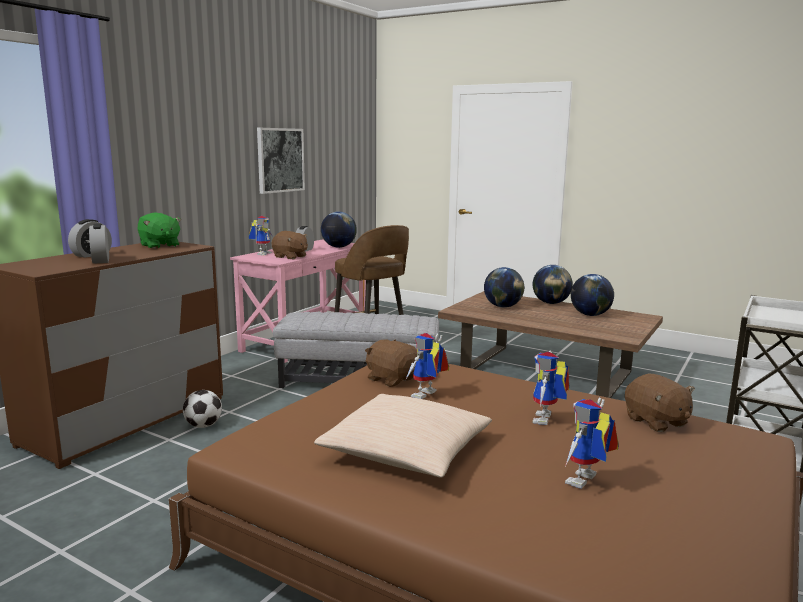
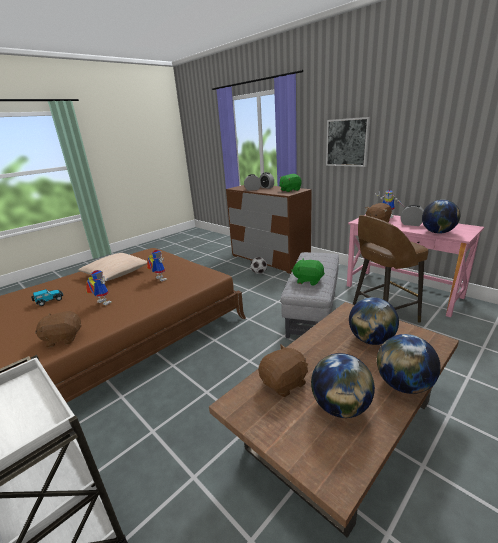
camera: 105 degrees right, 10 degrees up
picture [257,128,305,194] -> picture moved to [326,117,370,167]
brown plush toy [365,339,417,387] -> brown plush toy moved to [258,344,308,397]
toy robot [565,398,619,489] -> toy car [31,289,63,306]
none -> green plush toy [291,259,325,285]

